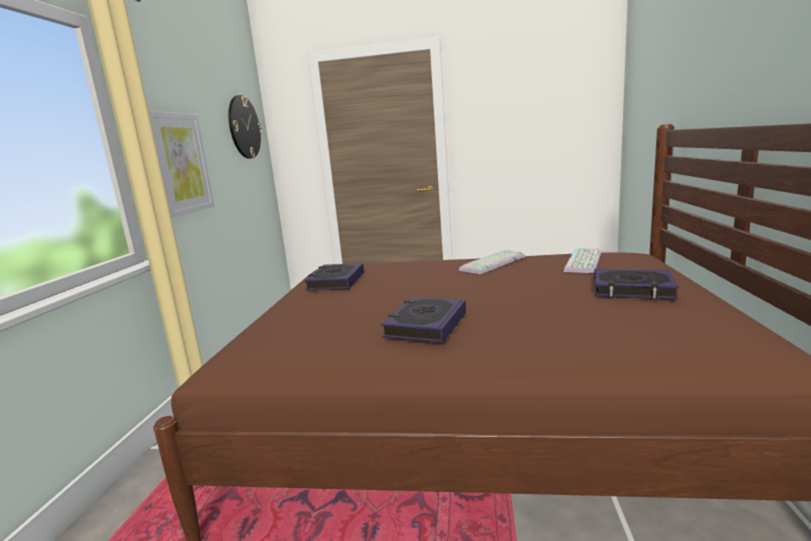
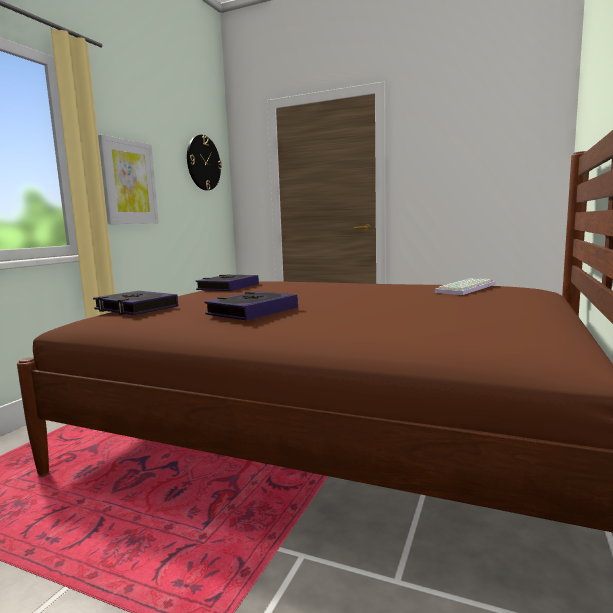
camera: 15 degrees right, 5 degrees down
keyboard [459,250,525,274] -> none
book [594,269,679,300] -> book moved to [93,291,178,315]

